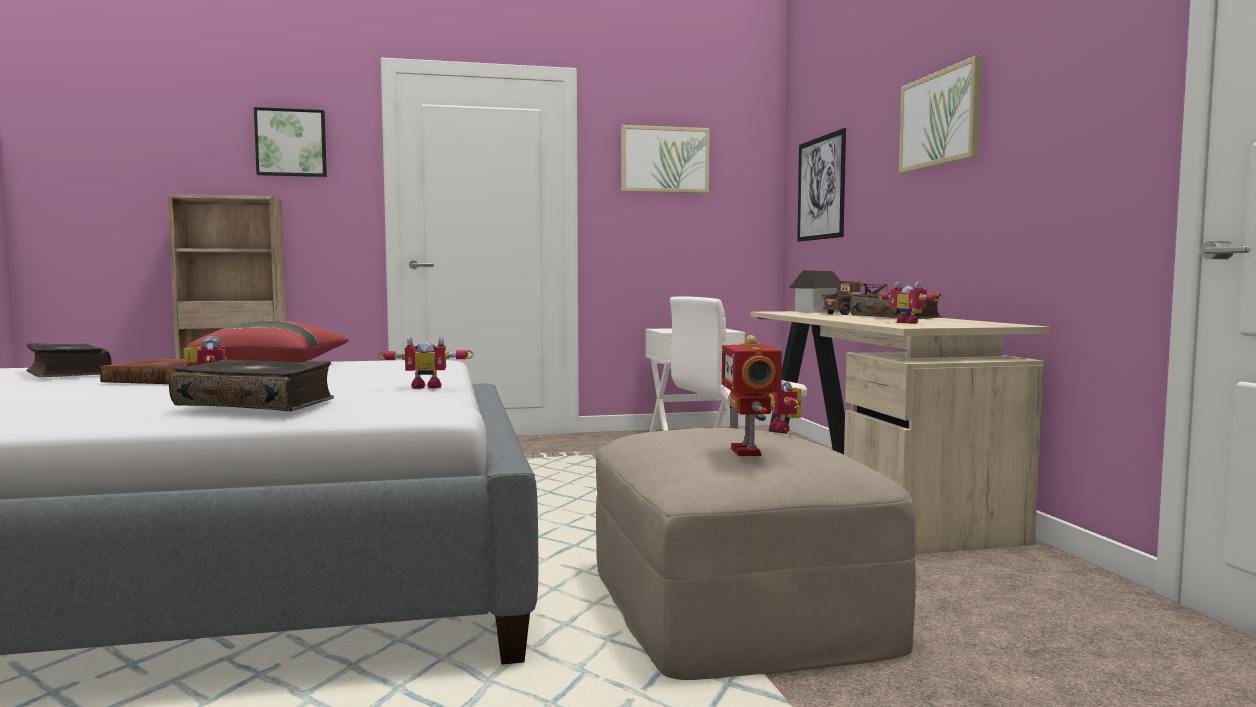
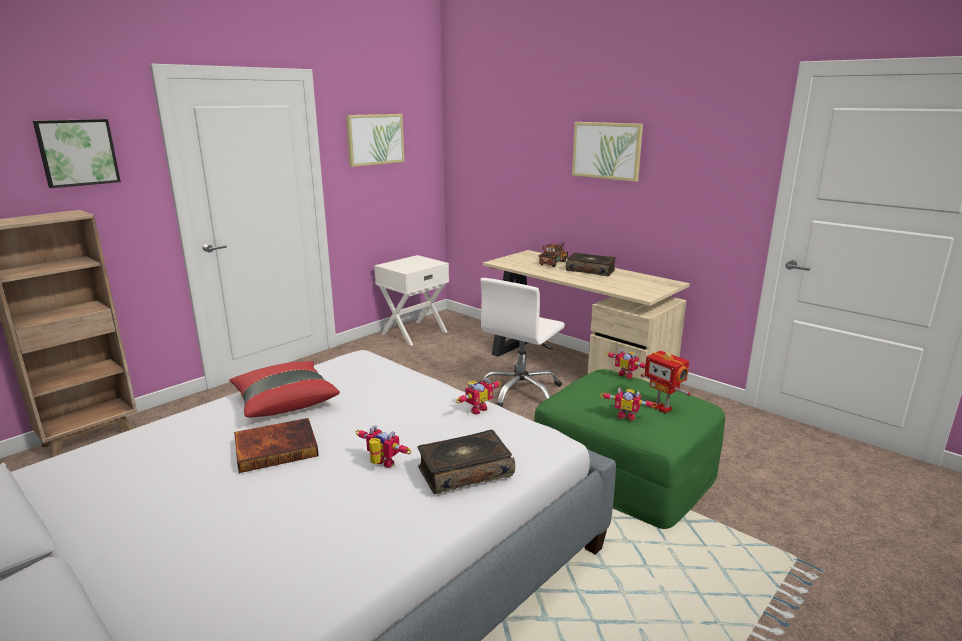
camera: 35 degrees left, 15 degrees up
book [26,343,112,377] -> none
beige ottoman [596,428,916,680] -> green ottoman [534,369,725,529]
toy house [789,270,841,313] -> none
picture [797,128,846,242] -> none
toy robot [879,281,941,324] -> toy robot moved to [600,387,657,421]

